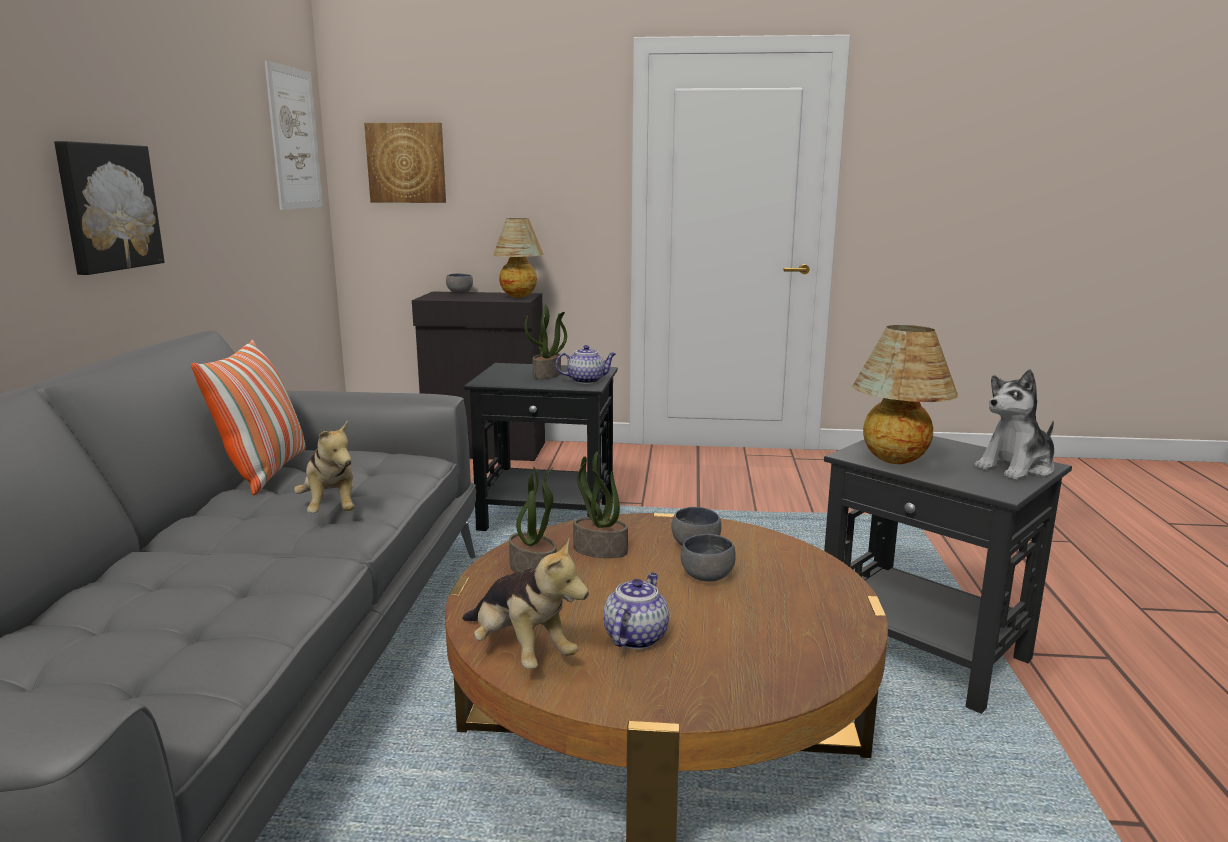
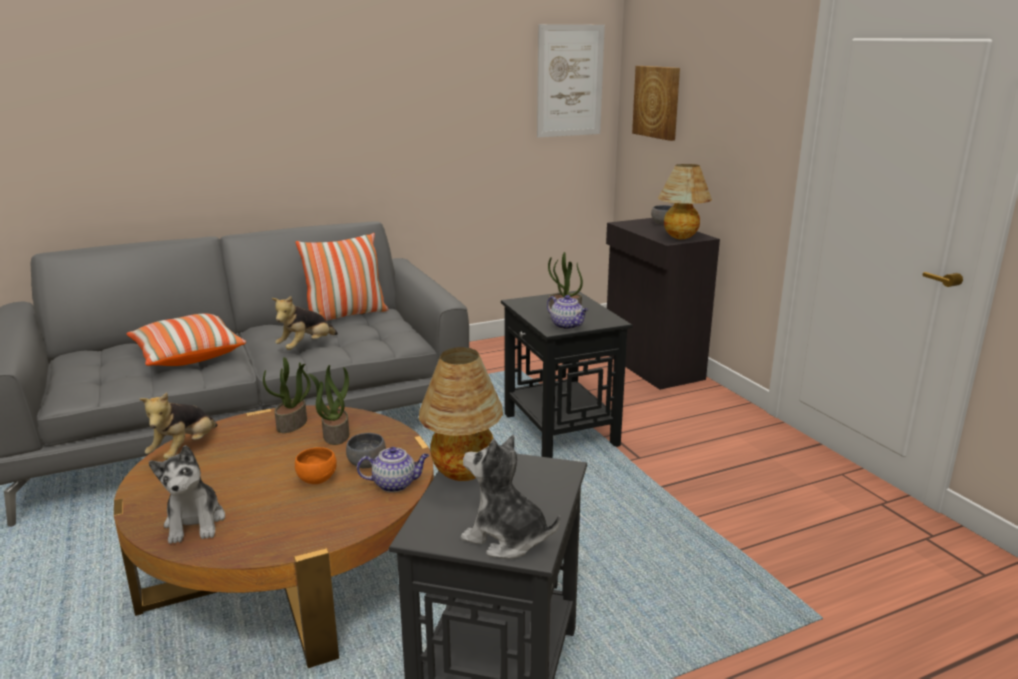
camera: 60 degrees right, 5 degrees up
picture [54,141,165,275] -> none
teapot [603,573,669,649] -> teapot moved to [357,447,429,492]
grey bowl [680,534,736,582] -> orange bowl [295,447,337,484]
none -> pillow [127,314,246,366]
none -> plush toy [149,445,225,544]

